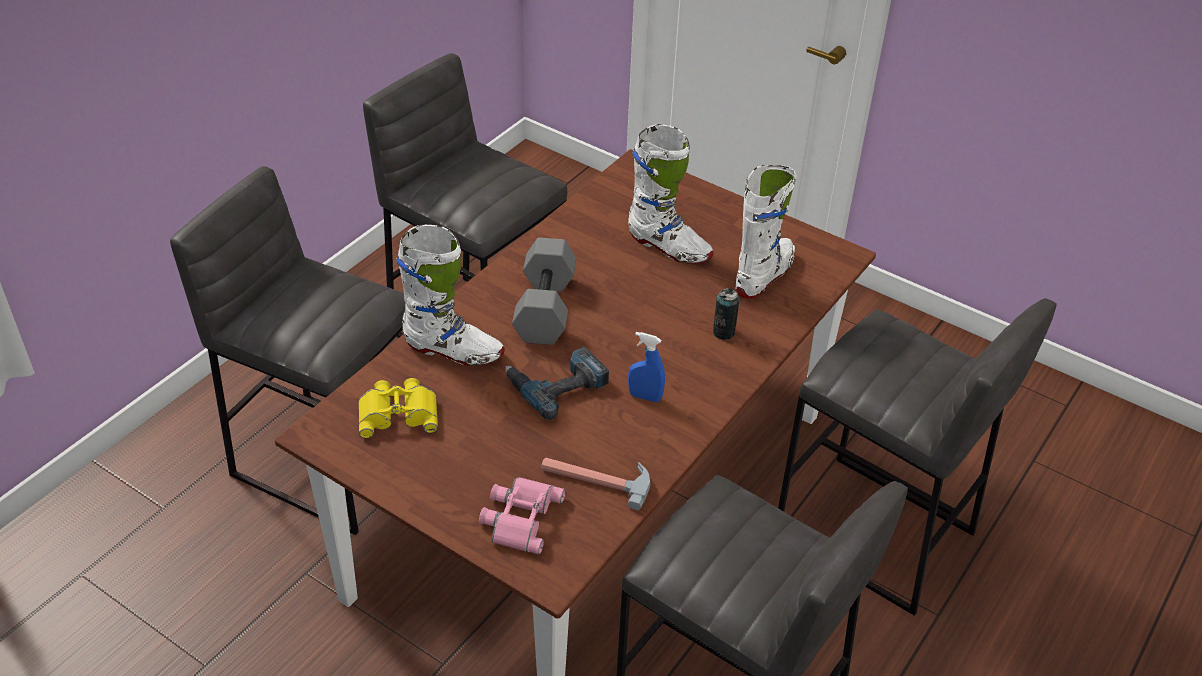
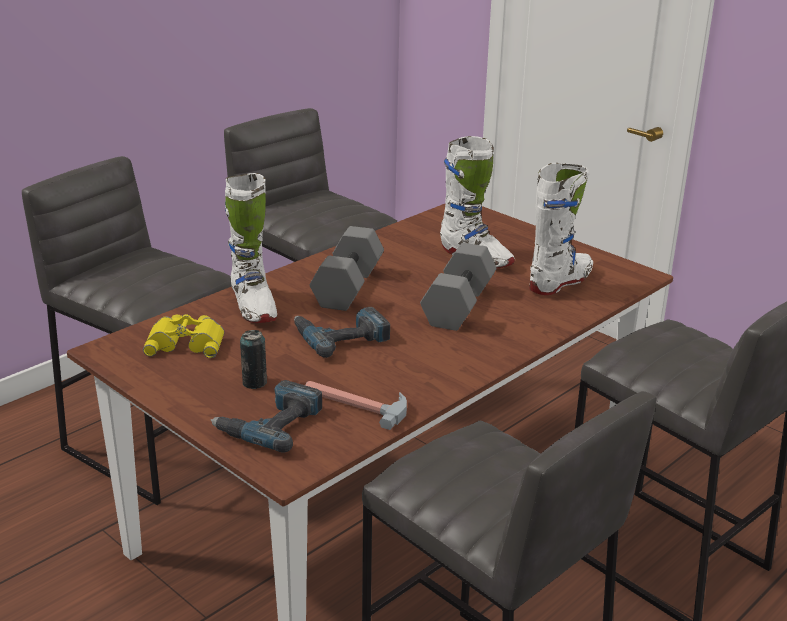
camera: 10 degrees right, 15 degrees down
white boot [396,225,505,366] -> white boot turned 45 degrees clockwise [225,173,277,323]
pink binoculars [479,477,565,554] -> power drill [210,380,322,453]
blue spray bottle [628,332,665,402] -> none
can [713,288,740,340] -> can moved to [240,330,267,389]
none -> grey dumbbell [420,243,496,331]

